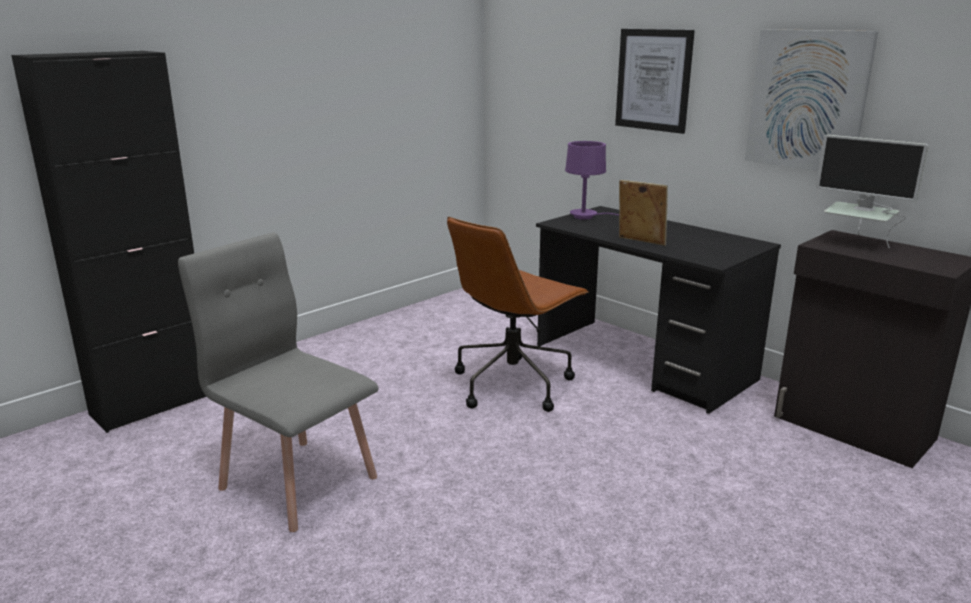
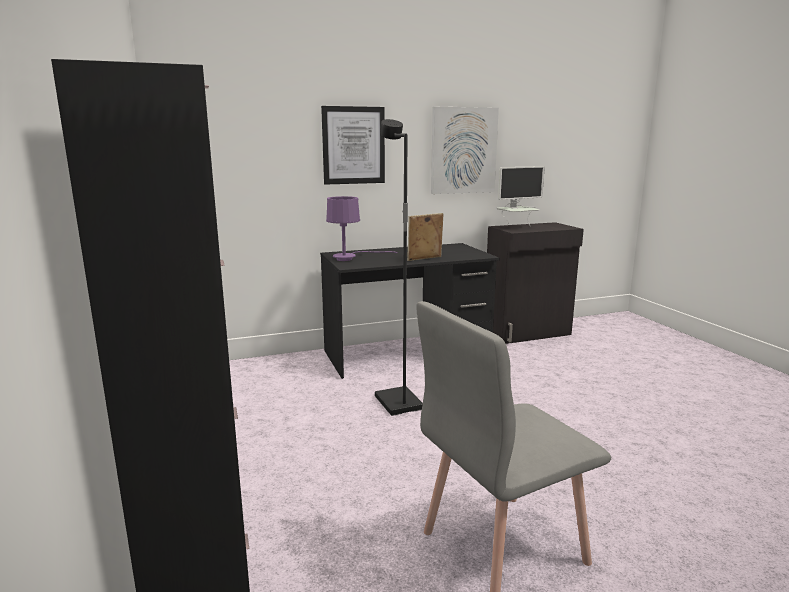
camera: 65 degrees left, 5 degrees down
brown office chair [447,217,589,412] -> black floor lamp [375,119,423,416]

